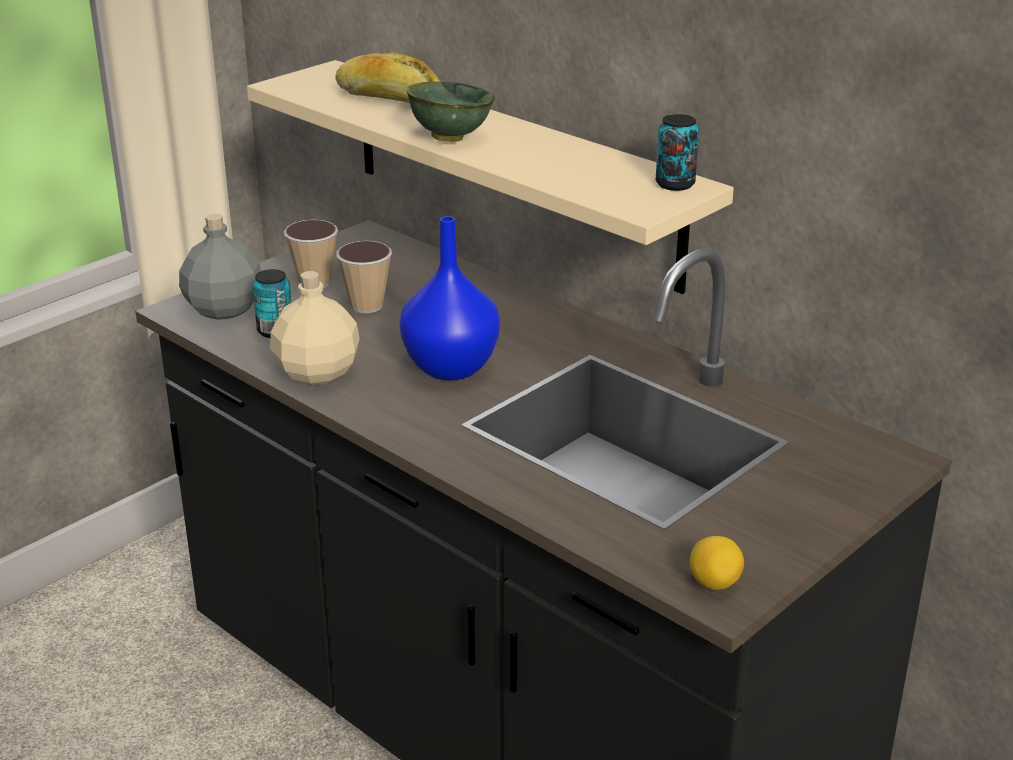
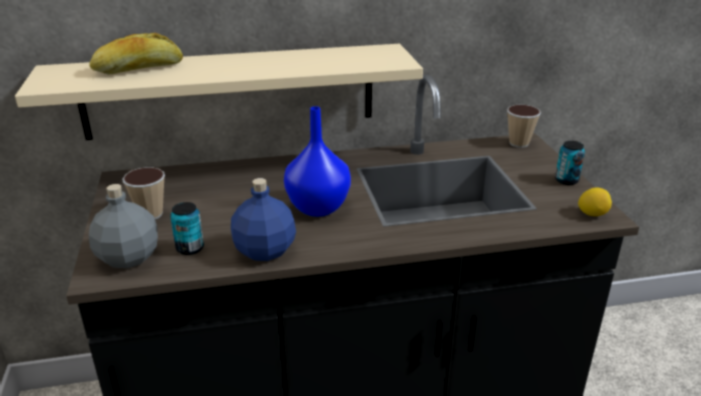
camera: 55 degrees left, 0 degrees up
beige bottle [270,271,360,385] -> blue bottle [231,178,296,261]
cup [336,241,392,313] -> cup moved to [507,105,541,148]
green bowl [406,82,495,142] -> none
can [656,114,699,191] -> can moved to [555,141,585,185]

